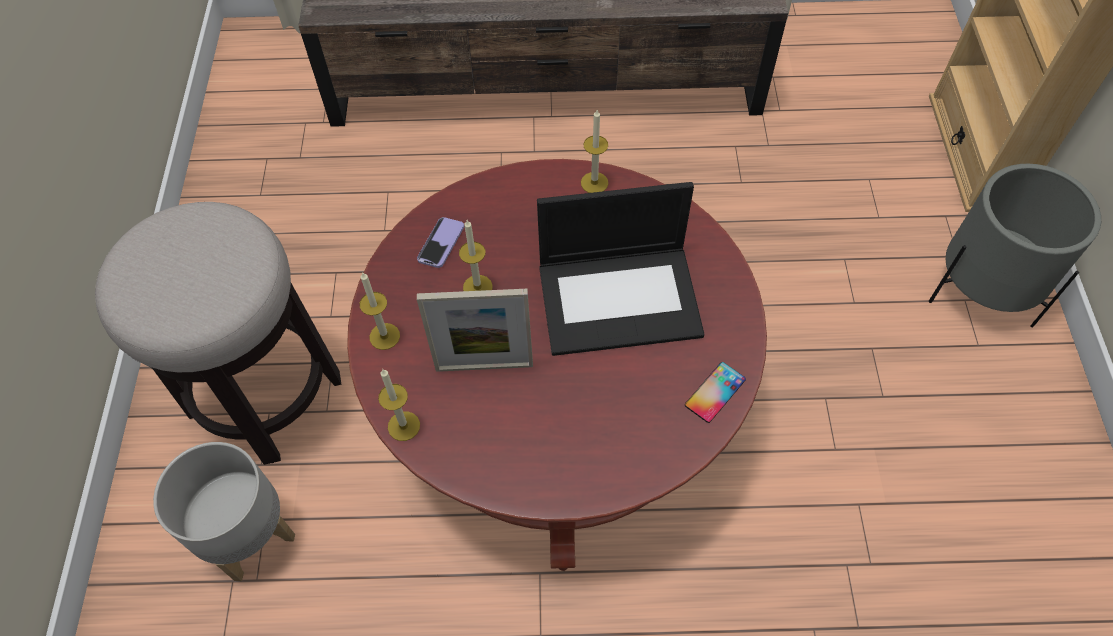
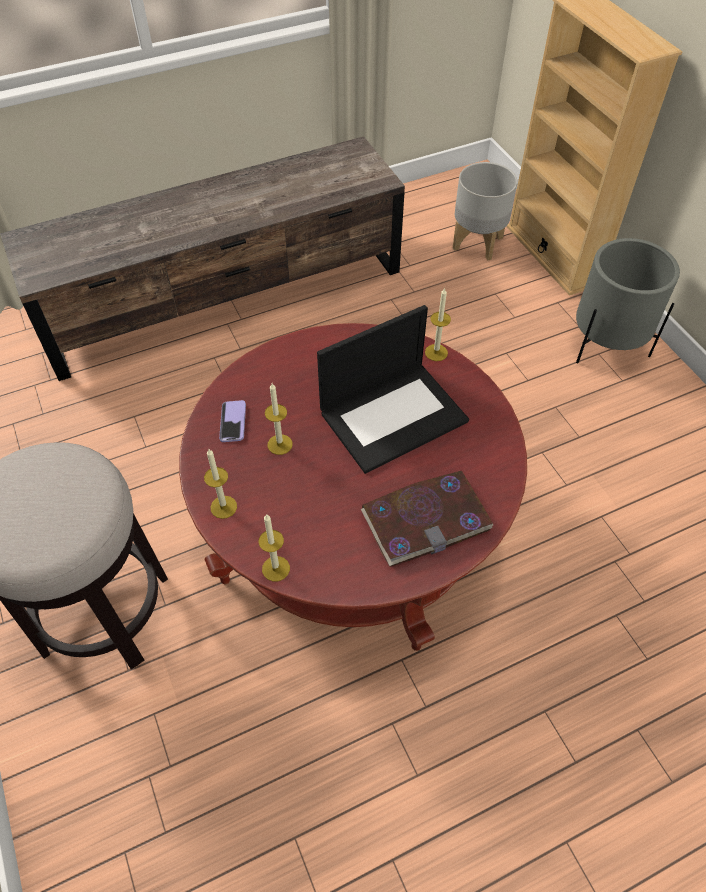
camera: 25 degrees left, 5 degrees down
grey planter [153,442,295,581] -> grey planter moved to [453,162,518,260]
picture frame [417,289,533,372] -> none
candle [581,110,608,193] -> candle moved to [425,288,451,361]
phone [685,362,746,423] -> none
none -> book [361,471,493,567]

